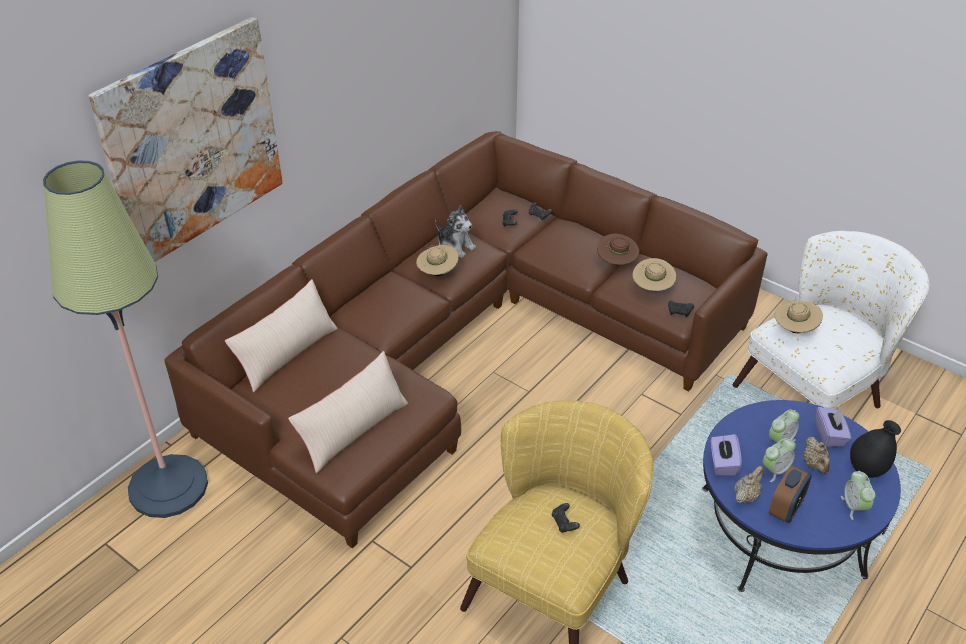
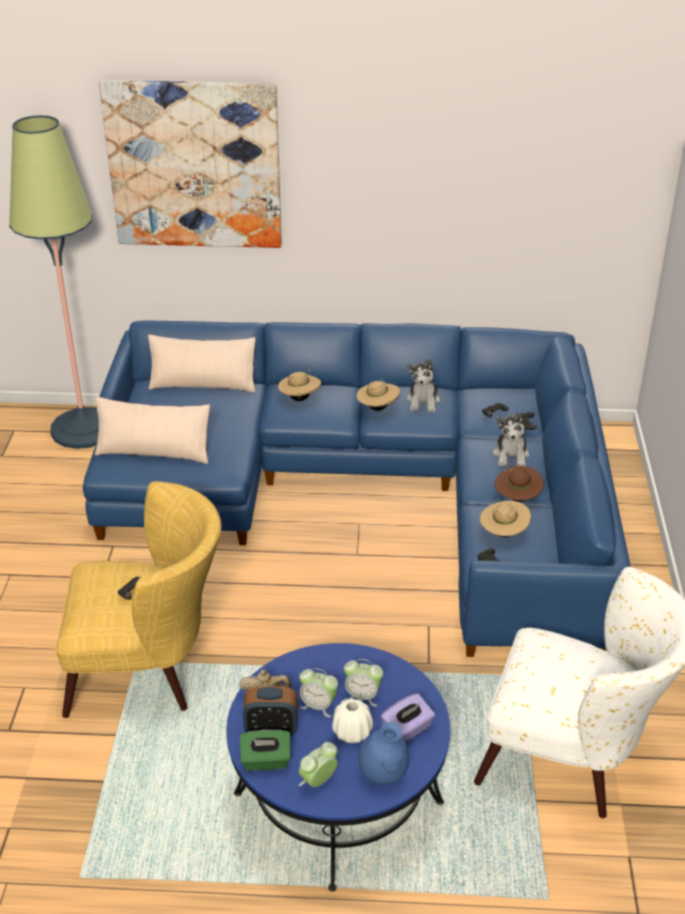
camera: 55 degrees right, 5 degrees down
brown sofa [164,131,768,549] -> blue sofa [83,320,630,657]
purple tissue box [711,434,742,476] -> none
beige hat [775,298,823,333] -> beige hat moved to [278,372,321,401]
beige teapot [804,437,830,474] -> white vase [332,698,373,743]
black vase [850,420,901,478] -> blue vase [358,722,409,785]
none -> green tissue box [240,729,291,771]
none -> plush toy [493,412,529,467]

